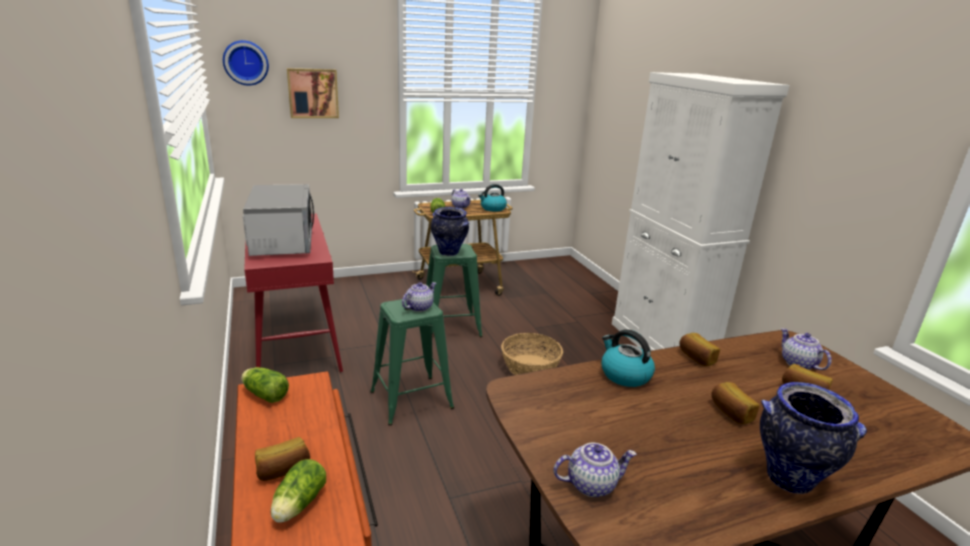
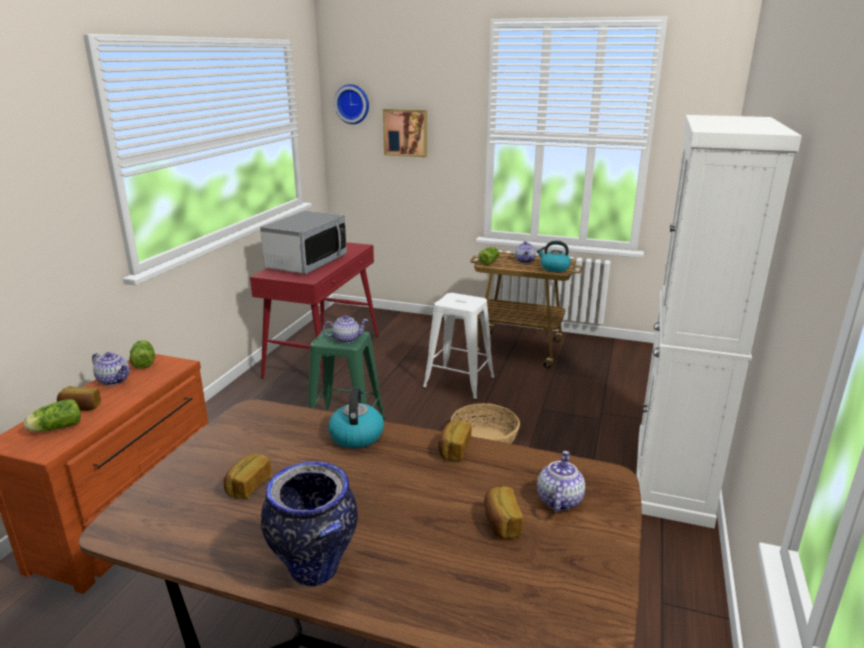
camera: 40 degrees right, 0 degrees up
green stool [426,244,483,337] -> white stool [423,293,495,400]
vase [431,207,469,256] -> none
teapot [553,442,637,497] -> teapot moved to [92,352,130,386]
bread [711,382,760,424] -> bread moved to [224,454,272,499]

